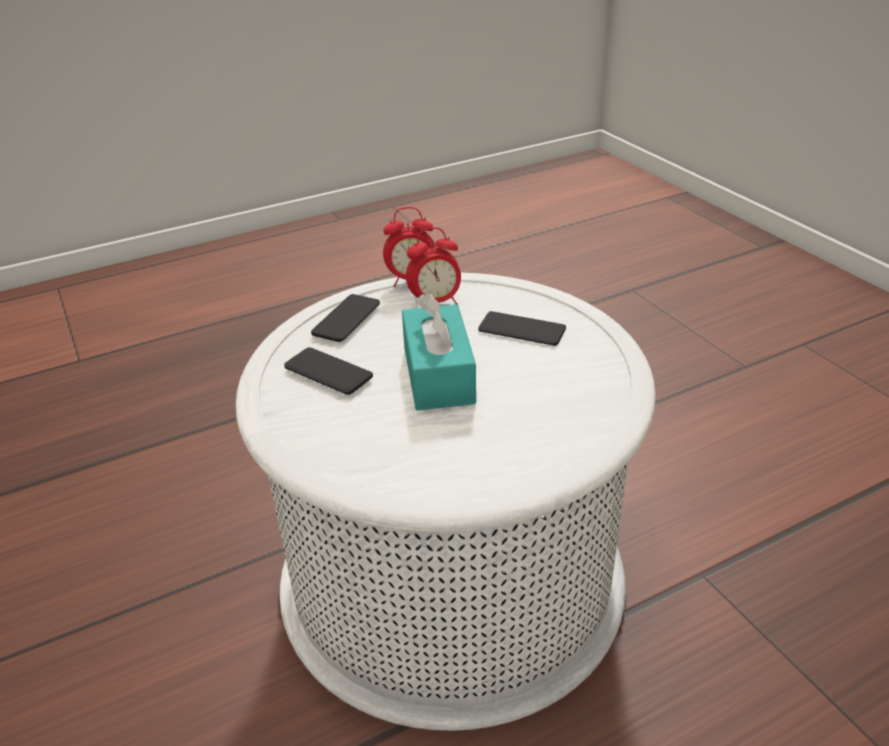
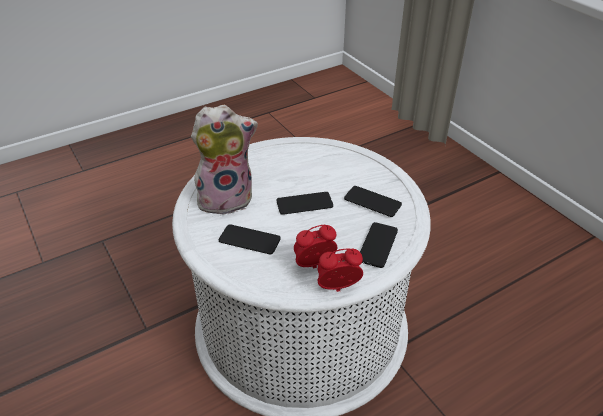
camera: 175 degrees right, 5 degrees up
turquoise tissue box [402,293,476,411] -> phone [276,192,333,215]
none -> plush toy [191,105,258,215]

